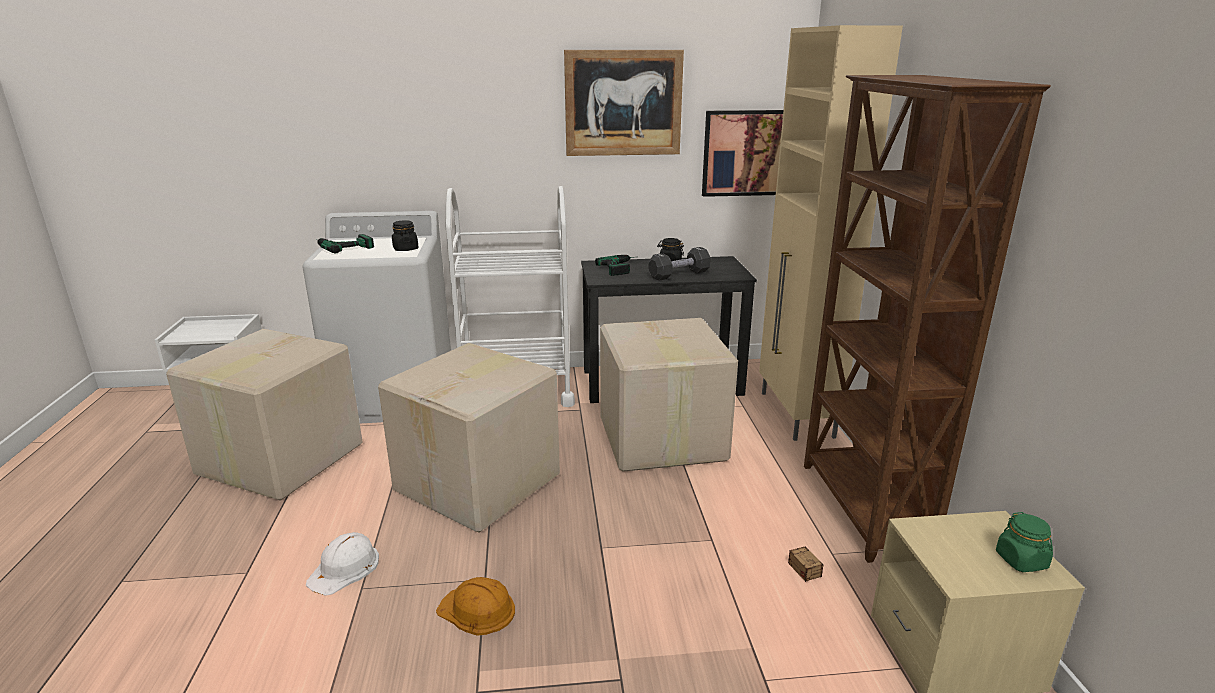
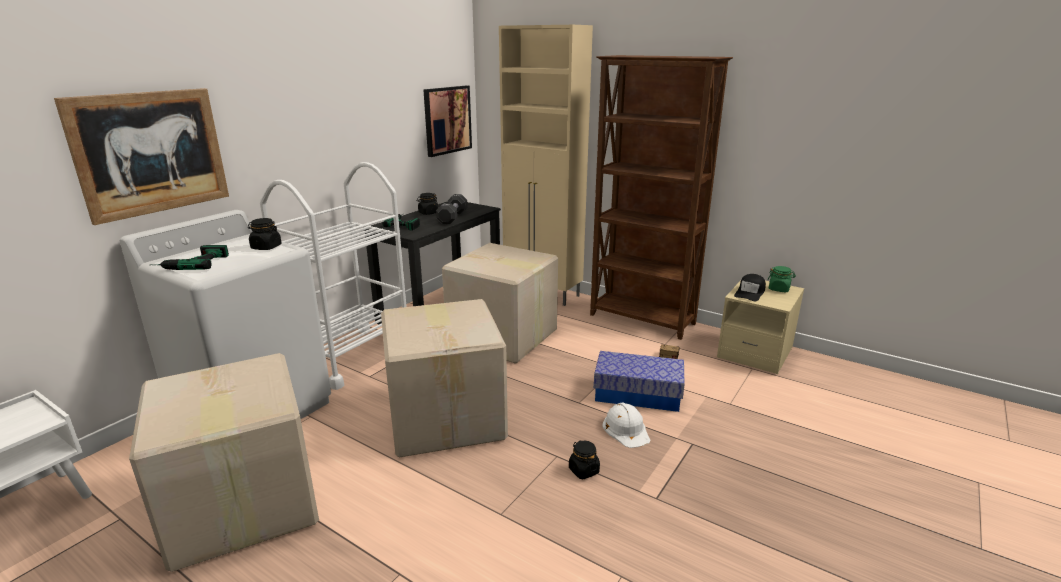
camera: 50 degrees left, 0 degrees up
white hard hat [306,532,379,596] -> white hard hat moved to [603,403,650,448]
orange hard hat [436,577,515,636] -> black jar [569,440,600,479]
picture [564,50,684,156] -> picture moved to [54,88,229,225]
none -> storage box [594,351,685,412]
none -> black cap [734,274,766,301]

